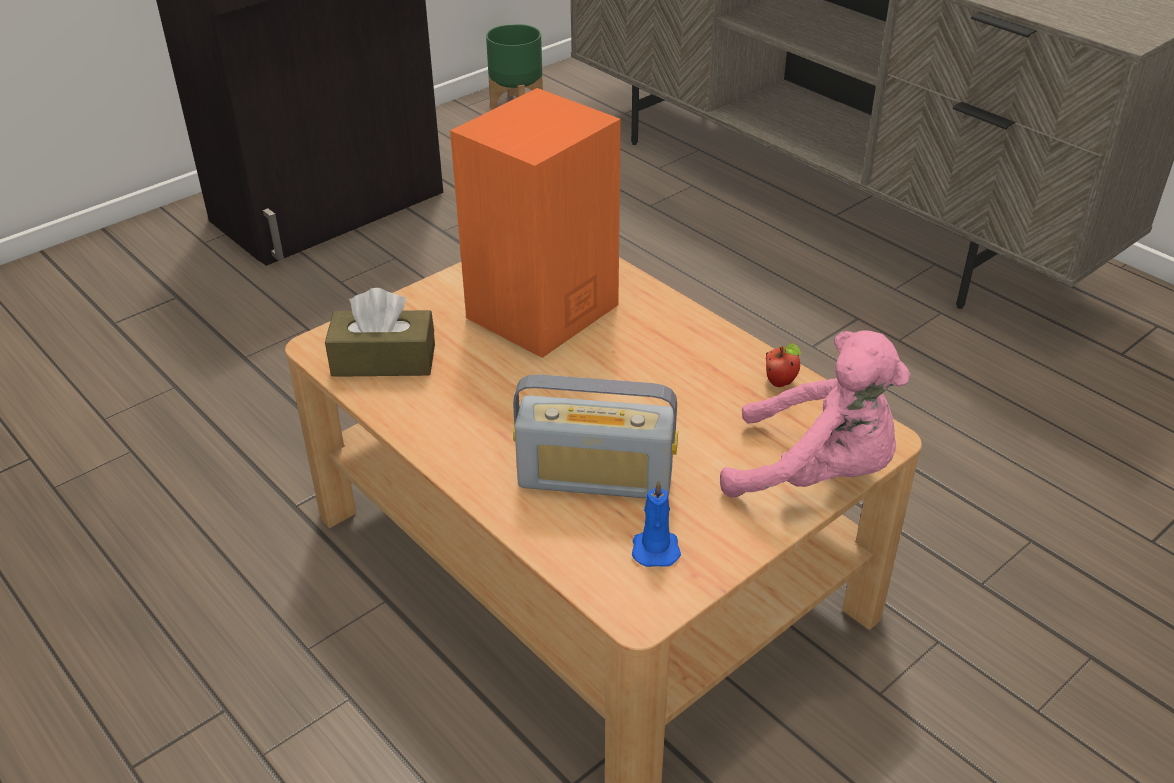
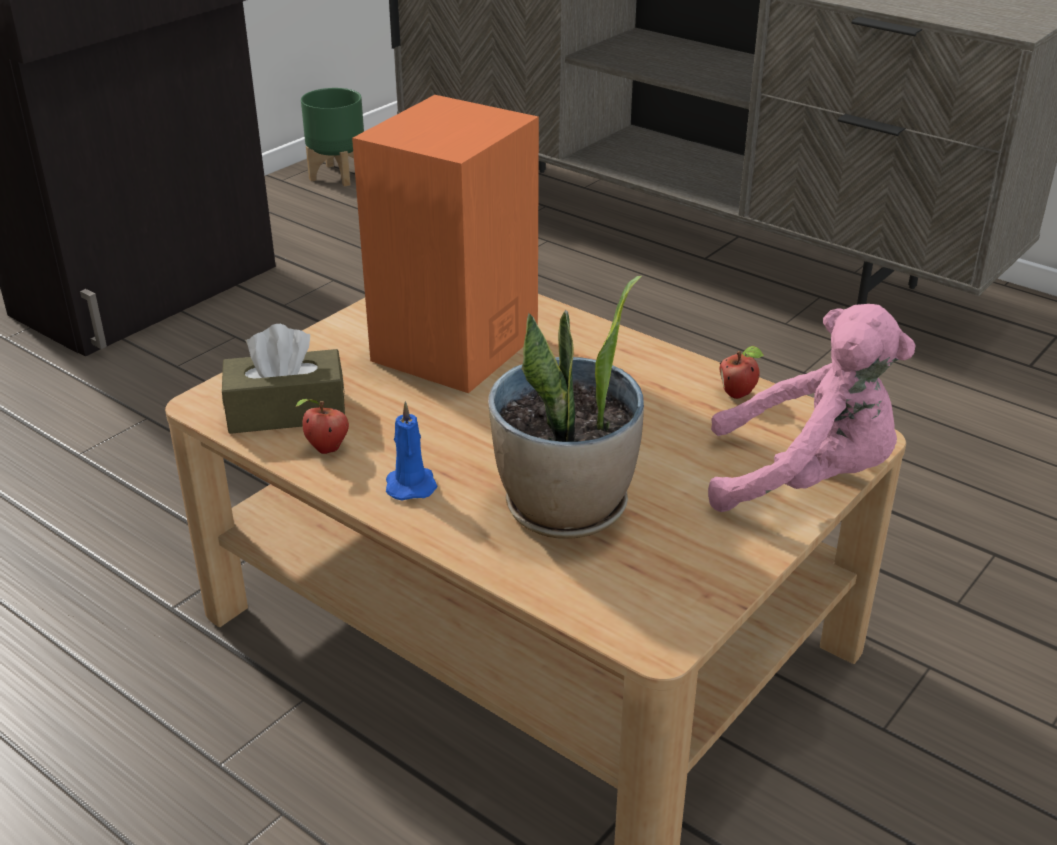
camera: 10 degrees left, 5 degrees down
radio [513,374,678,499] -> potted plant [488,276,644,539]
blue candle [632,479,681,567] -> blue candle moved to [386,401,437,501]
none -> apple [295,399,349,454]

